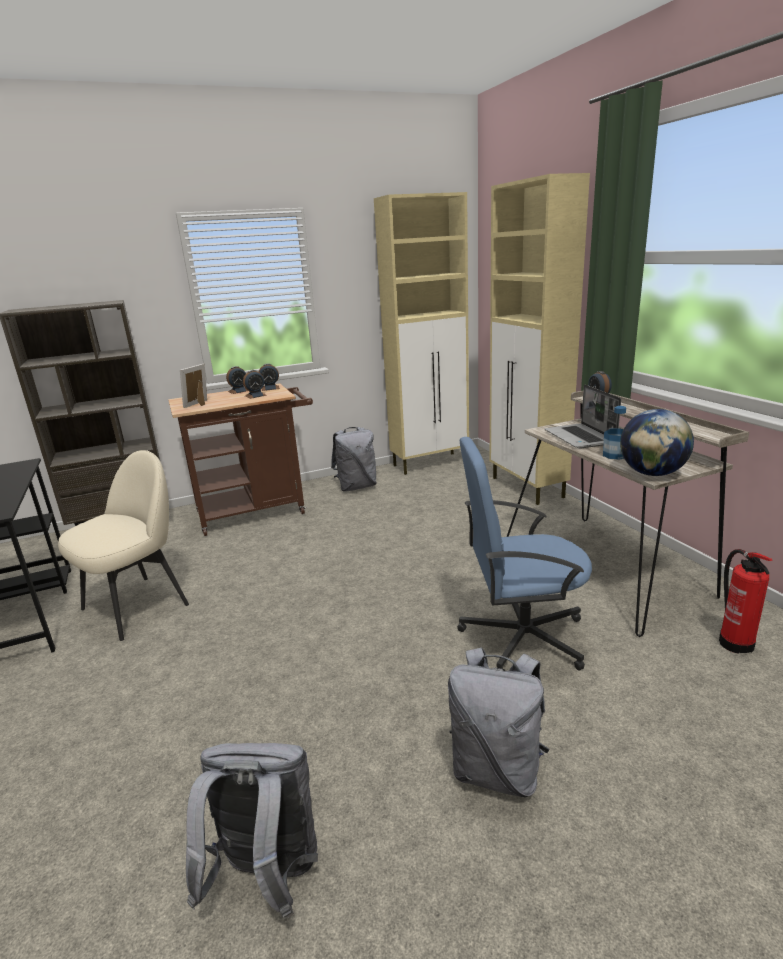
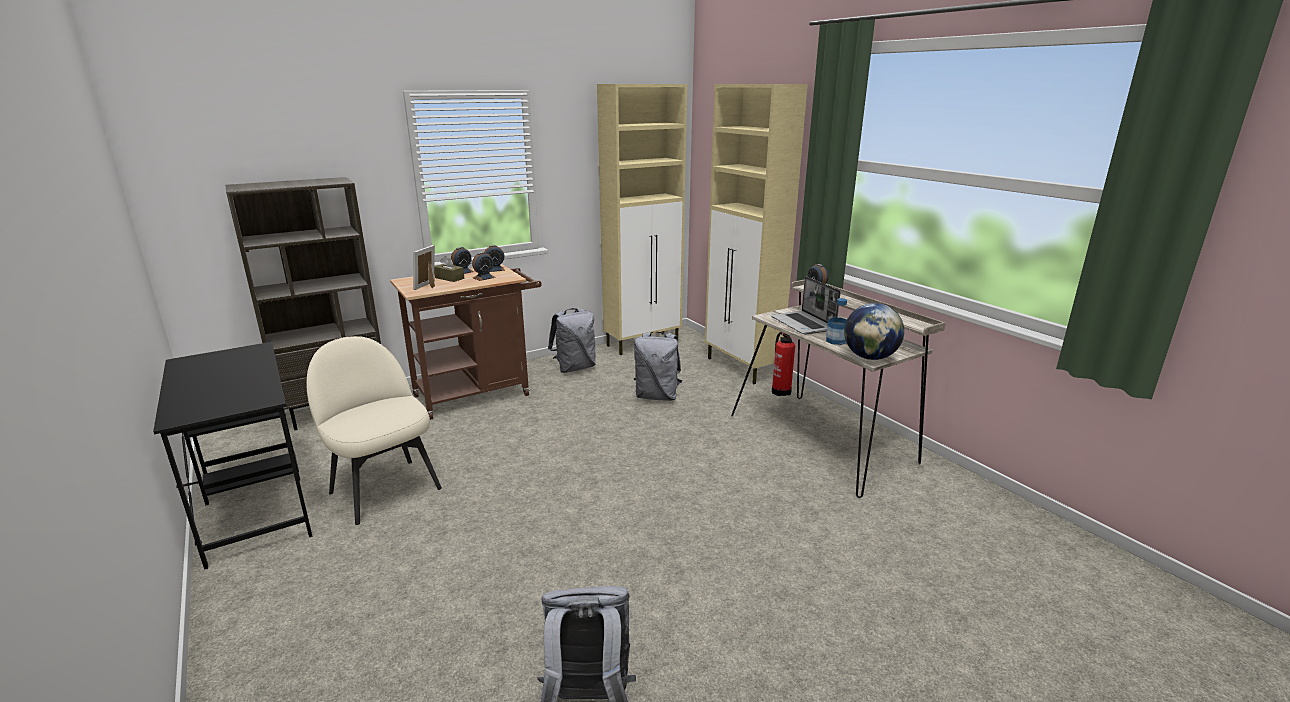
camera: 10 degrees left, 0 degrees up
beige chair [58,450,189,641] -> beige chair turned 75 degrees counterclockwise [306,336,442,525]
grey backpack [448,648,550,797] -> grey backpack moved to [634,332,682,401]
blue office chair [457,437,592,671] -> none
fire extinguisher [719,549,772,654] -> fire extinguisher moved to [772,332,795,396]
none -> brown tissue box [435,256,464,282]

